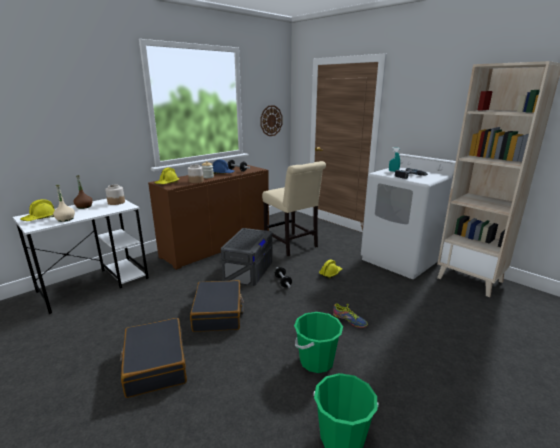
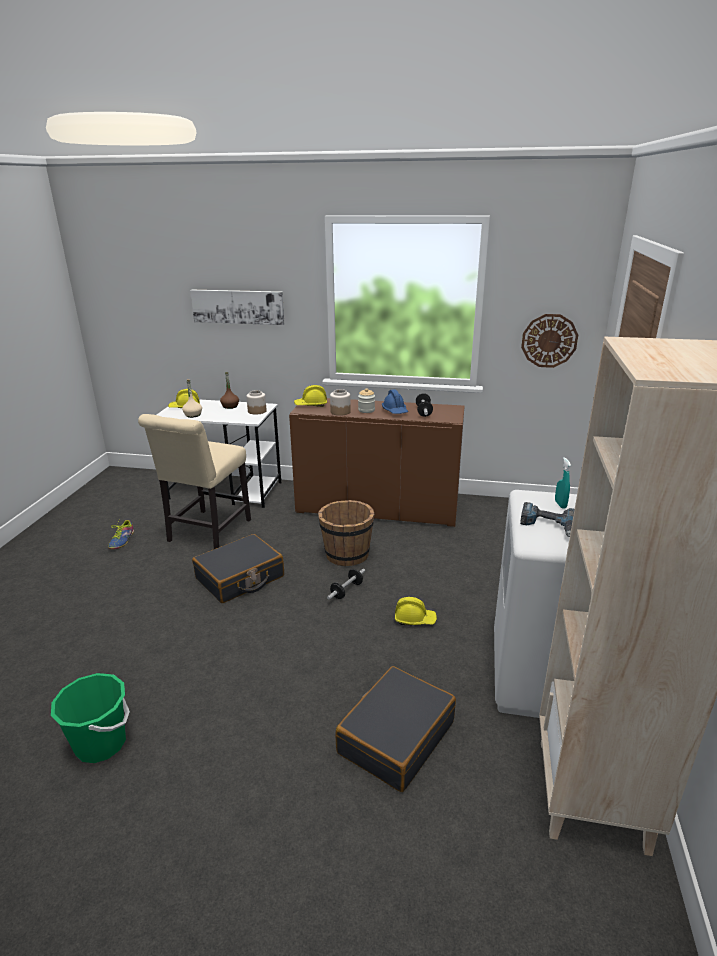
camera: 55 degrees right, 5 degrees up
black suitcase [120,318,187,398] -> black suitcase moved to [335,666,456,792]
grey storage box [221,228,273,286] -> brown bucket [318,500,374,566]
beige chair [262,161,326,256] -> beige chair moved to [138,414,251,549]
green bucket [294,312,343,373] -> none
shoe [333,303,368,328] -> shoe moved to [108,520,134,549]
none -> picture [190,290,284,325]

